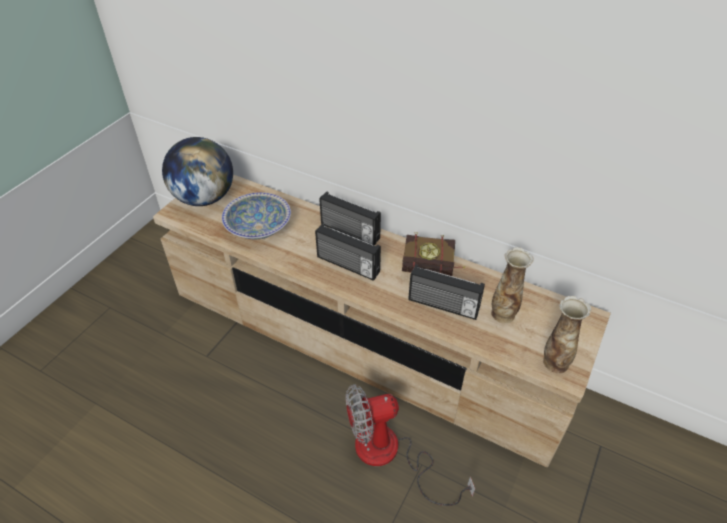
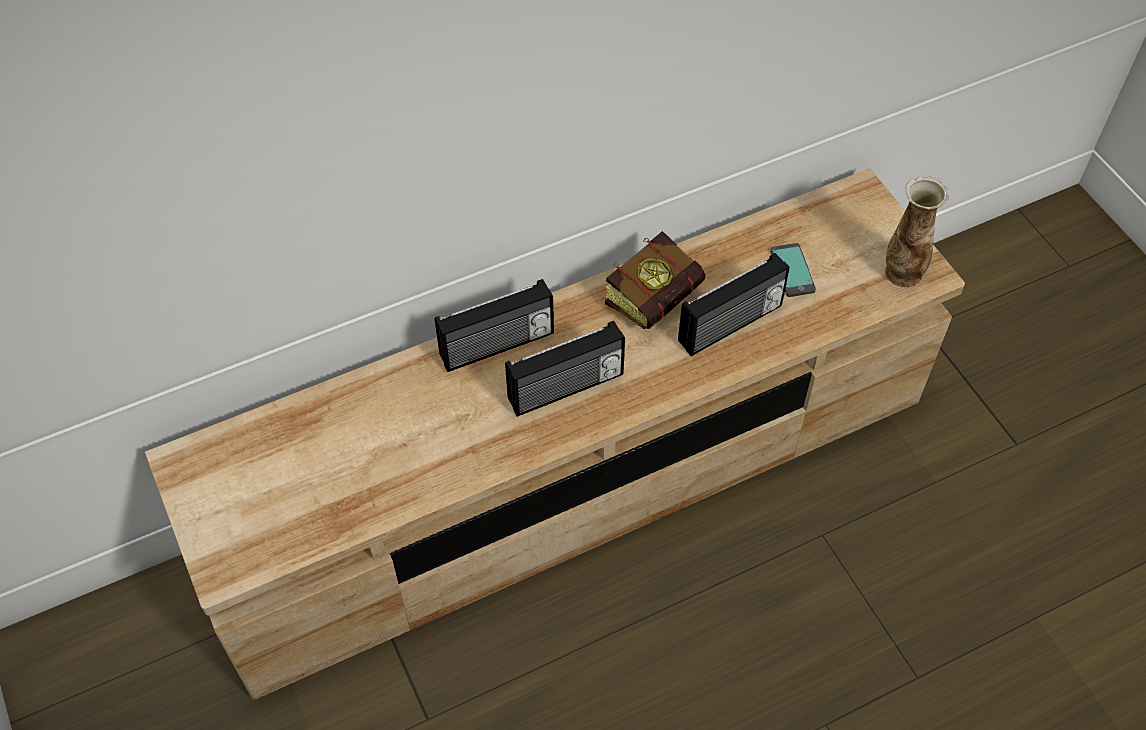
camera: 55 degrees left, 10 degrees up
globe [162,137,233,206] -> none
bowl [222,192,291,239] -> none
fan [345,384,475,506] -> none
vase [491,247,534,323] -> phone [770,243,816,297]

